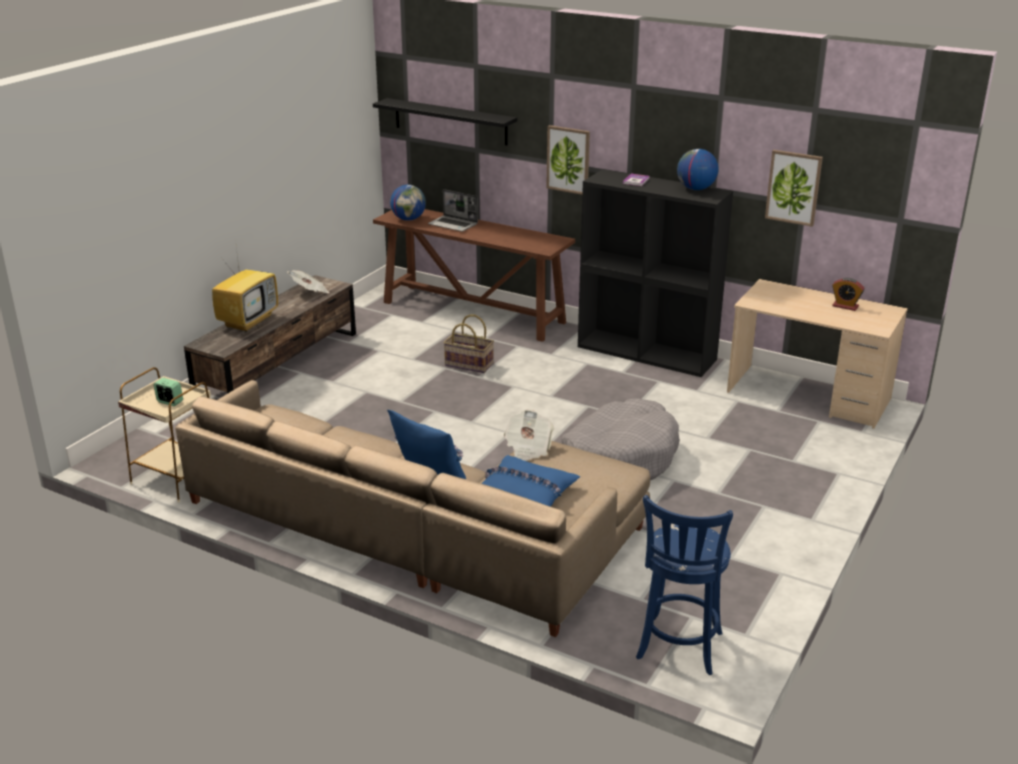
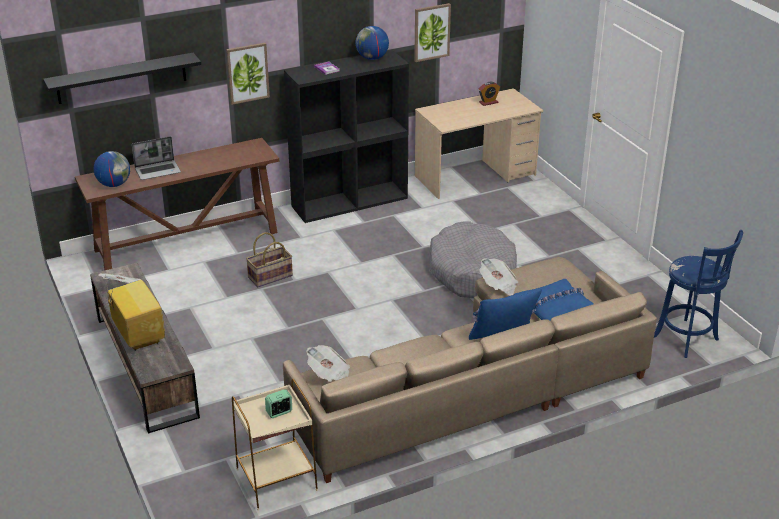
camera: 55 degrees left, 5 degrees up
none -> newspaper [307,345,350,382]

